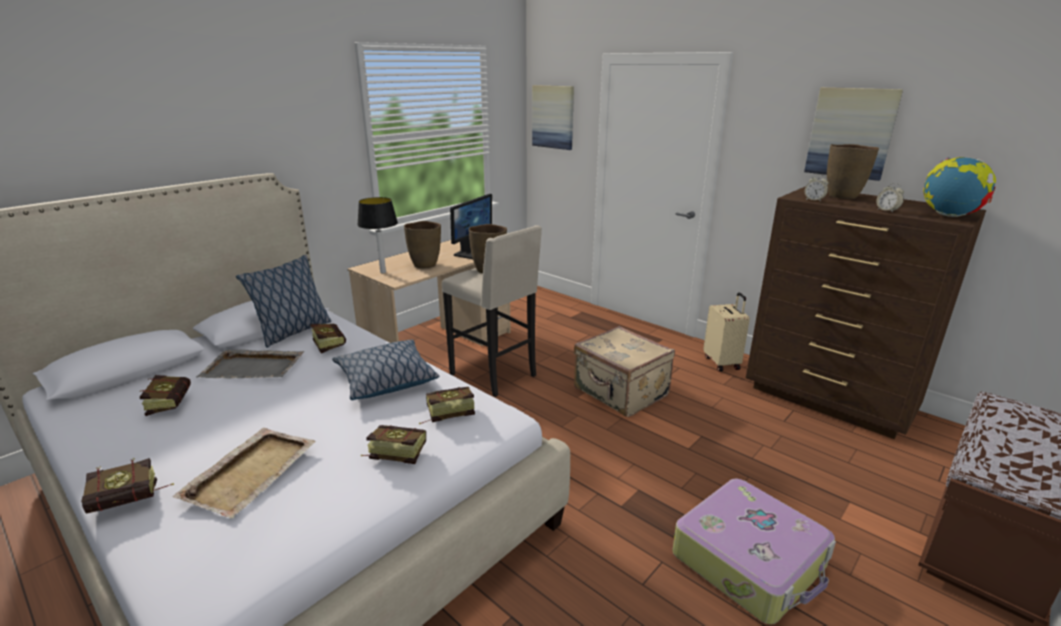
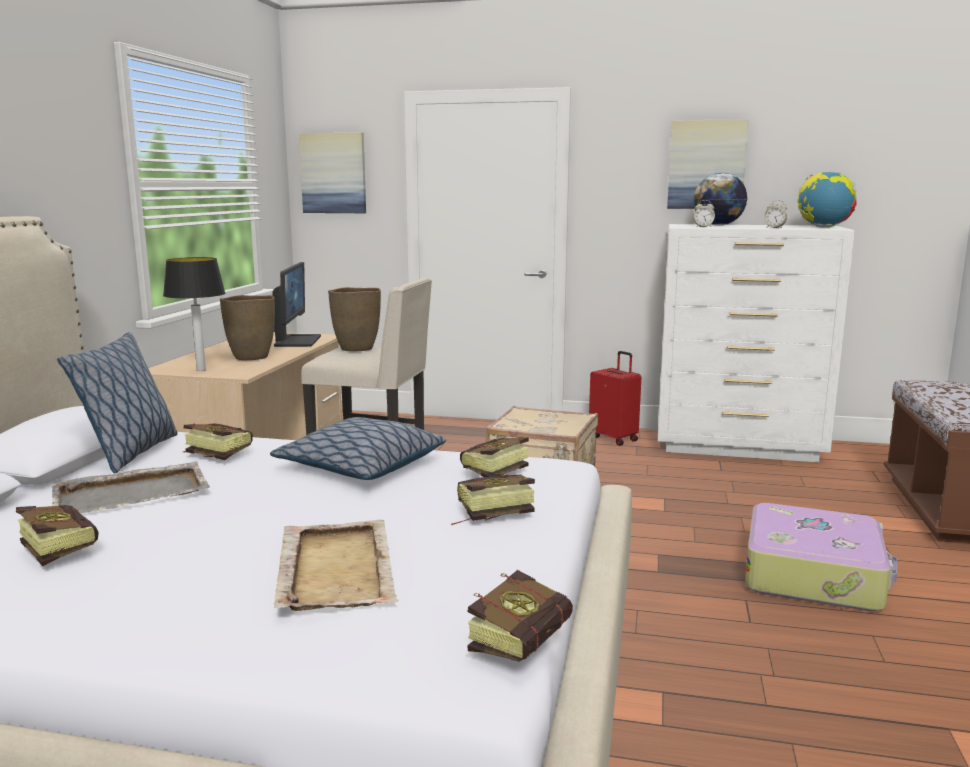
camera: 30 degrees left, 10 degrees down
book [81,458,174,514] -> book moved to [467,570,573,662]
beige suitcase [703,293,750,372] -> red suitcase [589,351,641,446]
brown dresser [746,186,986,439] -> white dresser [658,224,855,462]
brown vase [827,144,879,199] -> globe [693,173,747,226]

